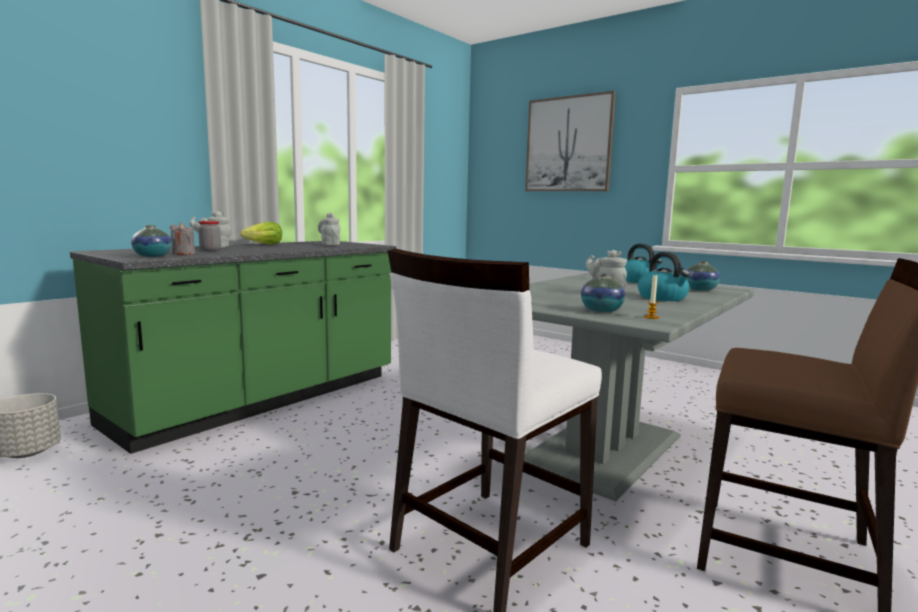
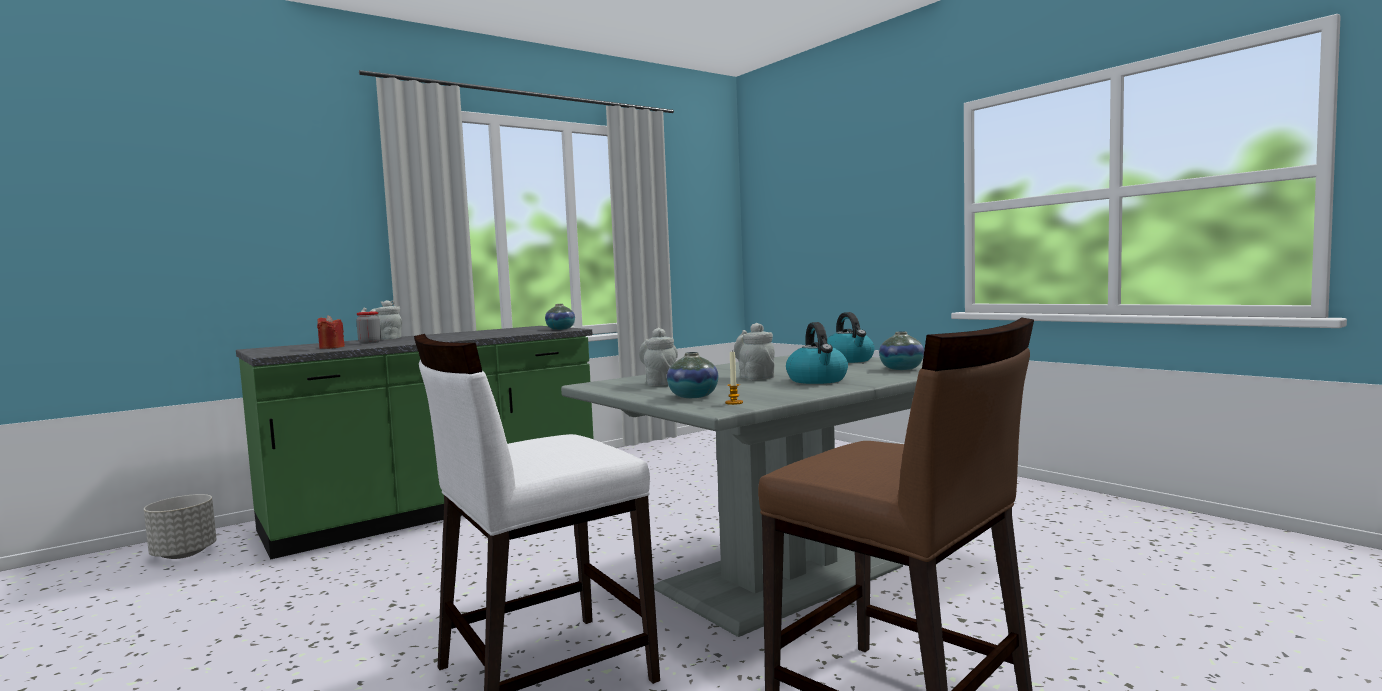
camera: 15 degrees right, 5 degrees down
vase [131,225,172,257] -> vase moved to [545,304,575,330]
grey candle [170,222,195,255] -> red candle [317,315,345,349]
lettuce [240,222,282,244] -> none
grey teapot [318,213,340,245] -> grey teapot moved to [639,328,678,386]
picture [525,91,616,191] -> none

